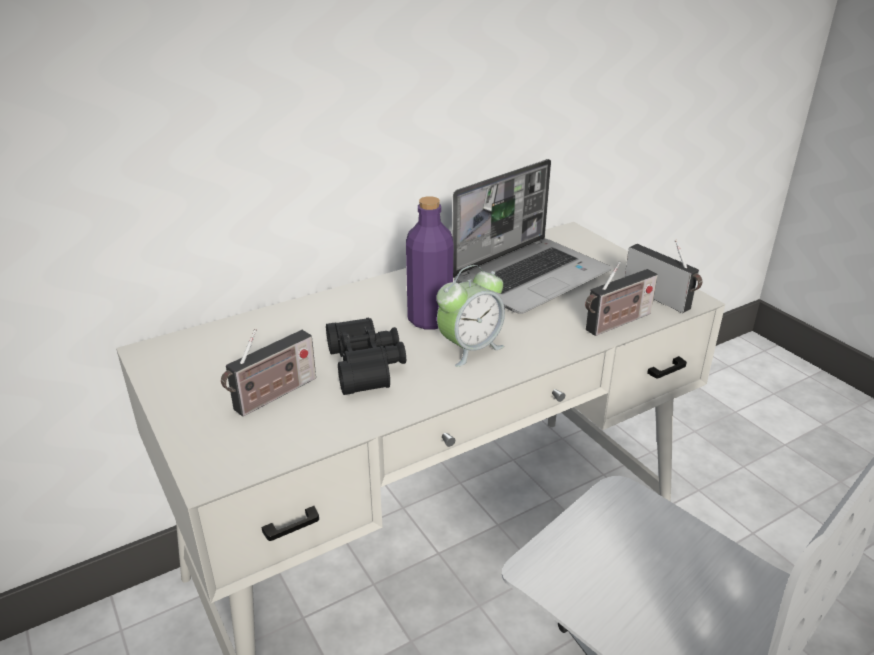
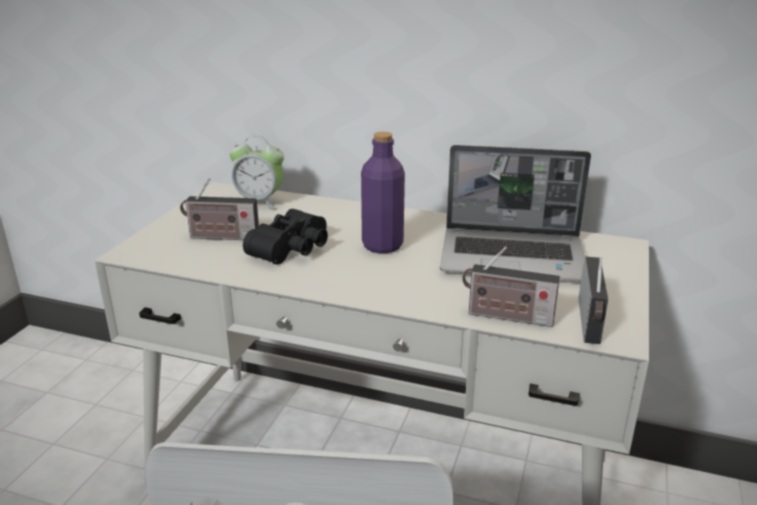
camera: 50 degrees right, 5 degrees down
alarm clock [436,265,505,367] -> alarm clock moved to [230,136,284,209]

